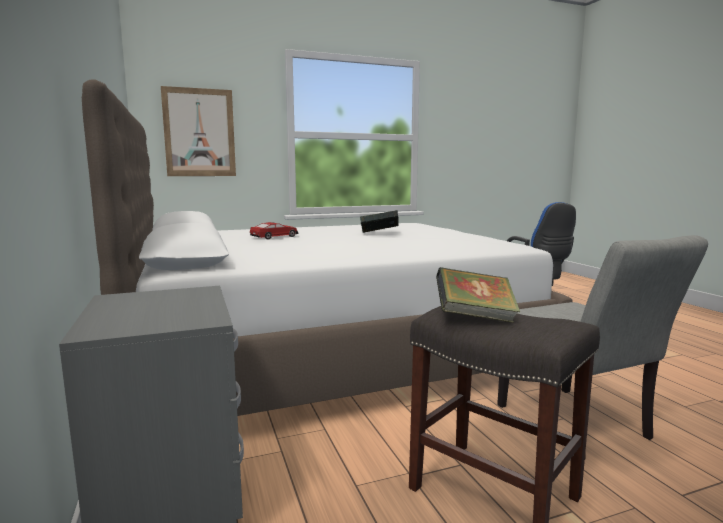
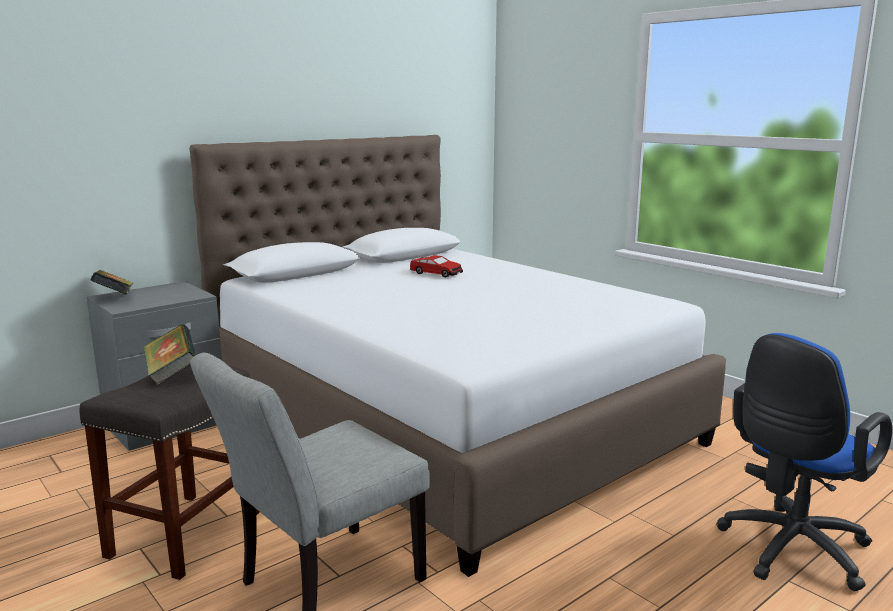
camera: 70 degrees right, 5 degrees up
picture [161,86,236,176] -> none
book [360,210,399,233] -> book moved to [91,270,133,294]

